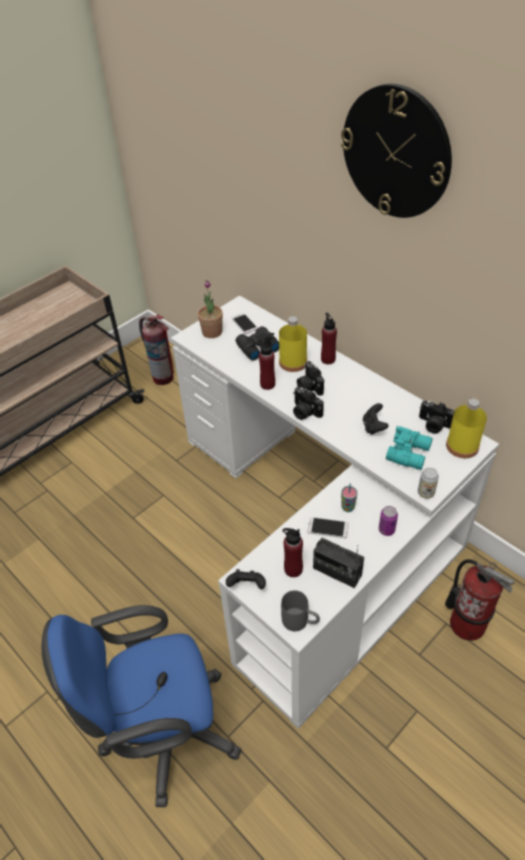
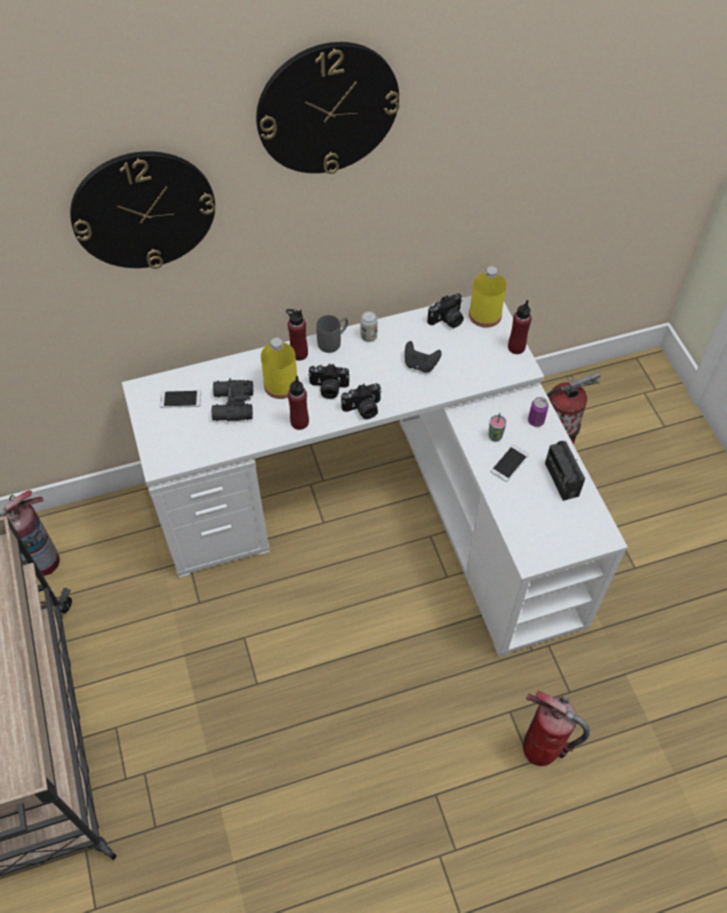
camera: 65 degrees left, 10 degrees up
blue office chair [42,605,241,807] -> fire extinguisher [523,691,590,766]
potted plant [198,280,223,338] -> none
black game controller [226,569,266,589] -> none
grey mug [281,590,320,631] -> grey mug moved to [316,315,348,353]
red bottle [283,528,303,577] -> red bottle moved to [508,300,532,354]
radio [313,538,364,588] -> radio turned 105 degrees clockwise [545,441,585,501]
turquoise binoculars [386,426,433,470] -> none
can [418,468,439,499] -> can moved to [361,311,378,342]
none -> wall clock [70,151,215,269]

